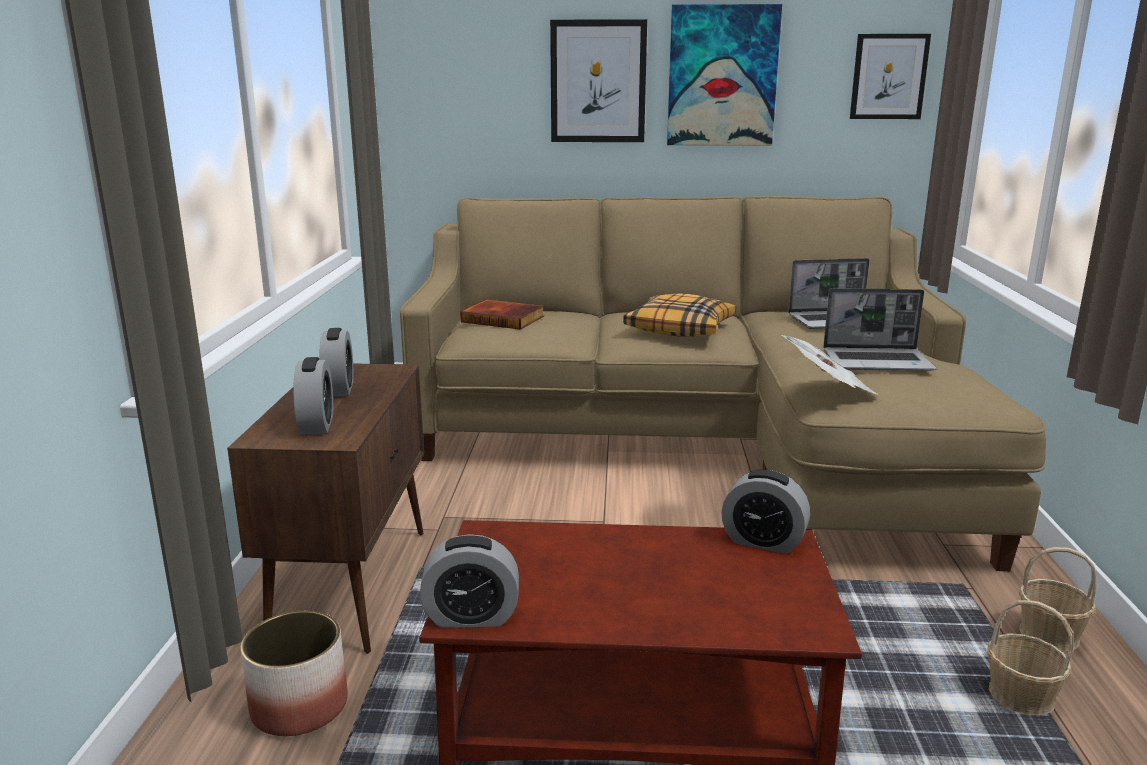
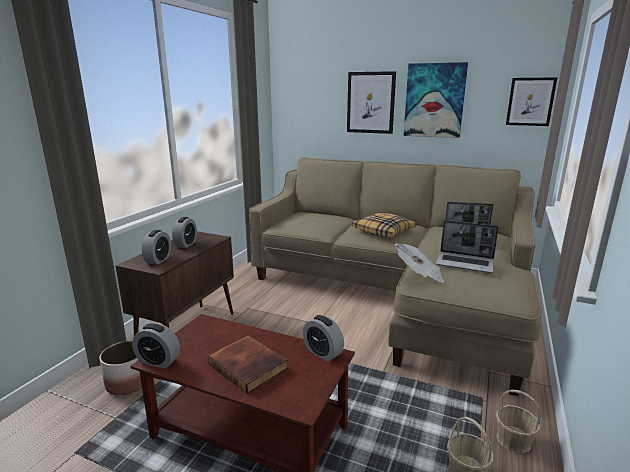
camera: 20 degrees right, 0 degrees up
book [460,300,544,330] -> book moved to [208,335,288,394]

